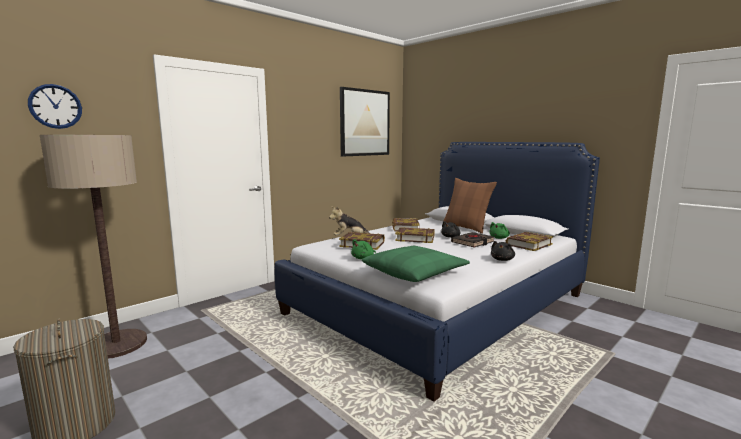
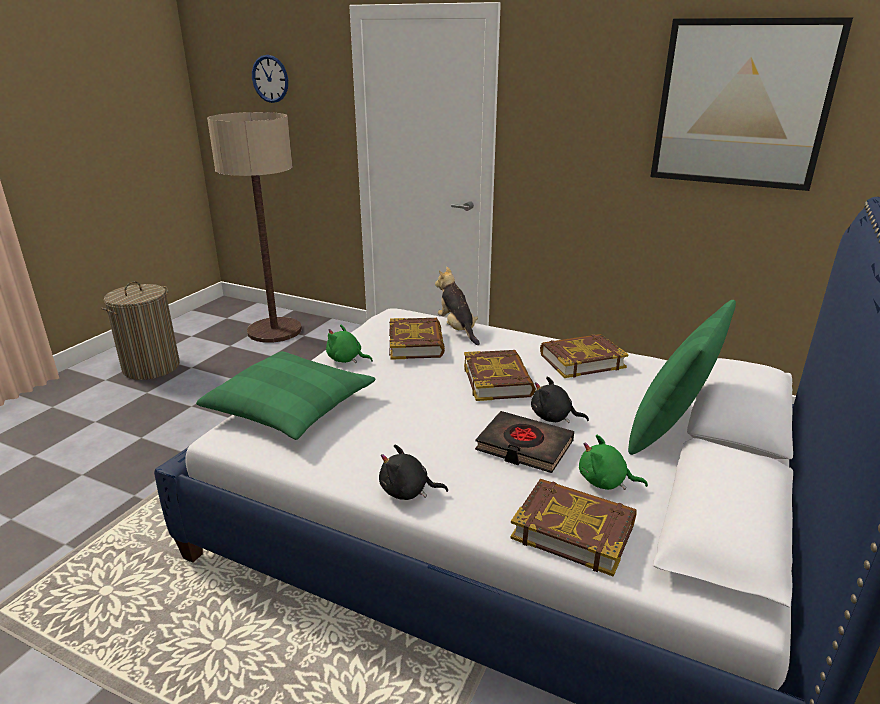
camera: 70 degrees right, 15 degrees up
brown pillow [444,178,497,234] -> green pillow [628,300,736,455]

